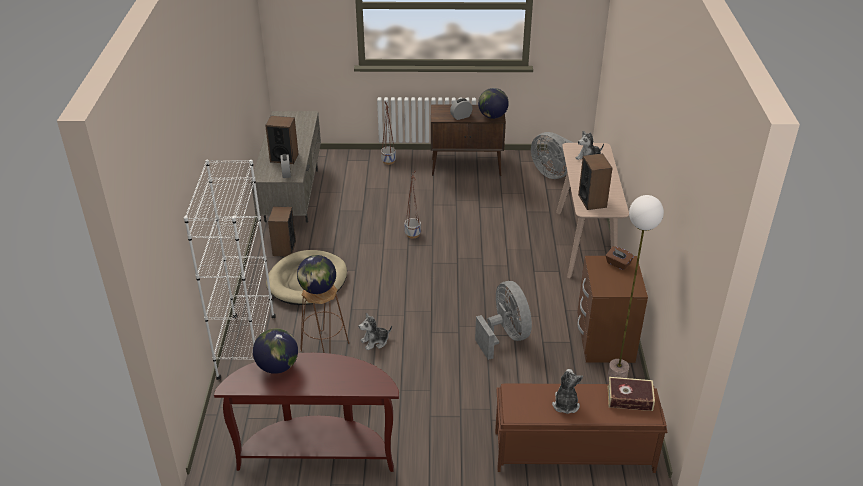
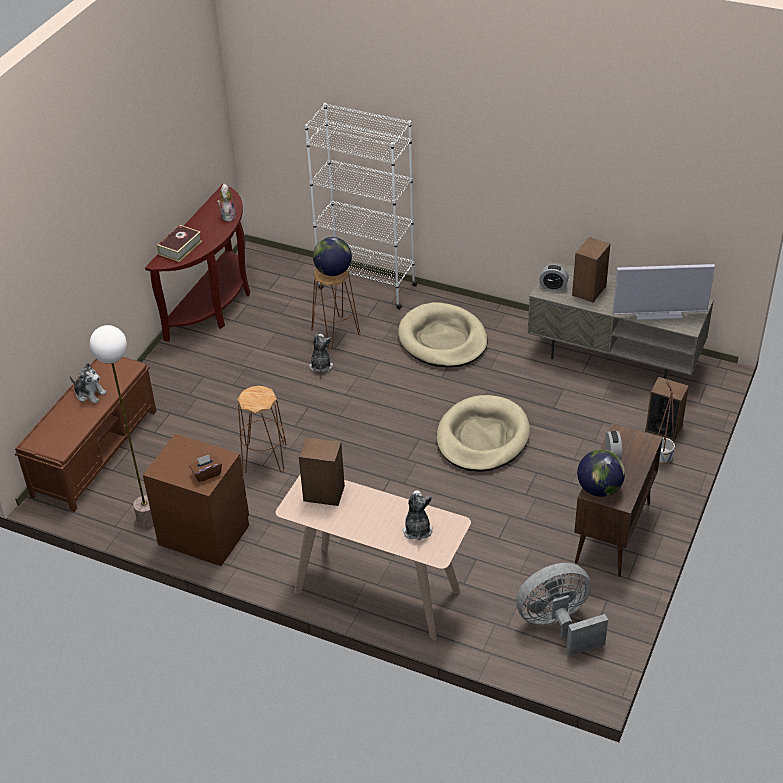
camera: 115 degrees right, 5 degrees up
globe [253,328,298,374] -> plush toy [217,183,236,222]
speaker [268,206,296,257] -> speaker moved to [645,377,689,440]
planter [405,171,421,238] -> beige dog bed [437,395,530,472]
grey fan [475,281,532,360] -> brown stool [237,386,287,473]
book [608,377,655,411] -> book moved to [157,225,202,262]
none -> television [613,264,715,320]

